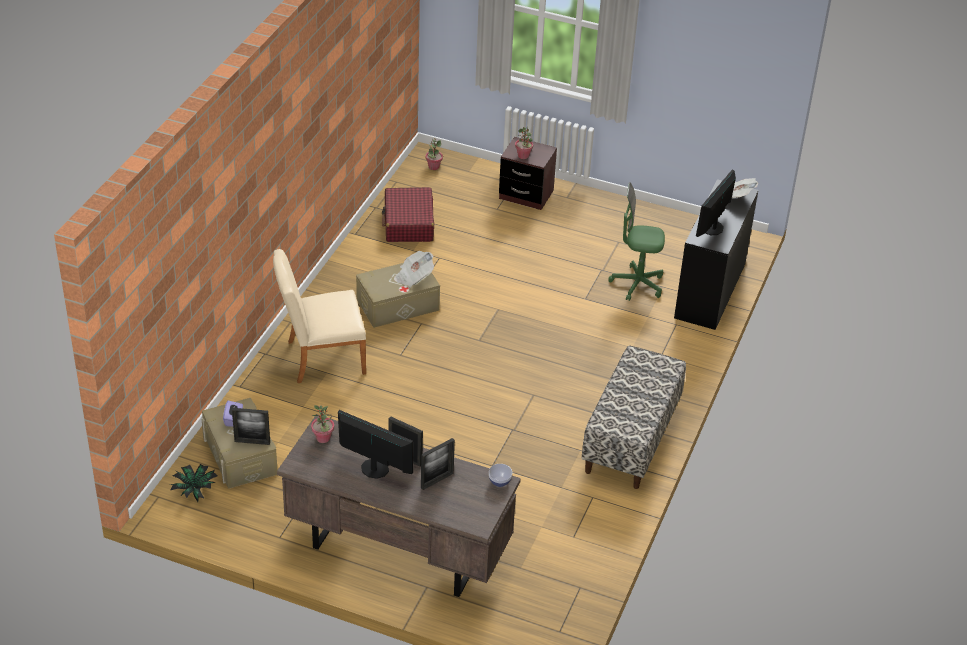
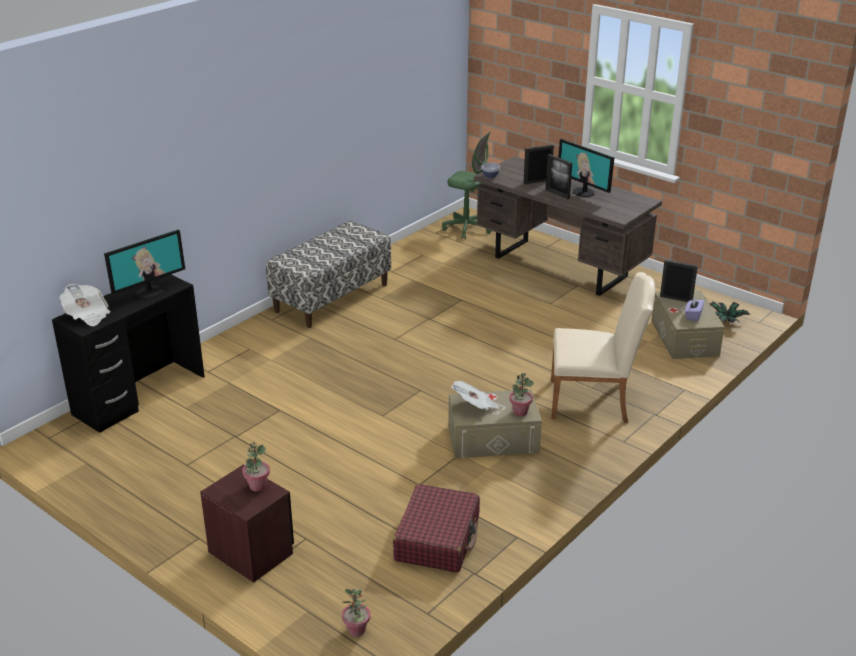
camera: 160 degrees left, 10 degrees down
potted plant [311,405,334,443] -> potted plant moved to [509,373,534,416]
green office chair [608,182,665,301] -> green office chair moved to [442,132,491,239]

